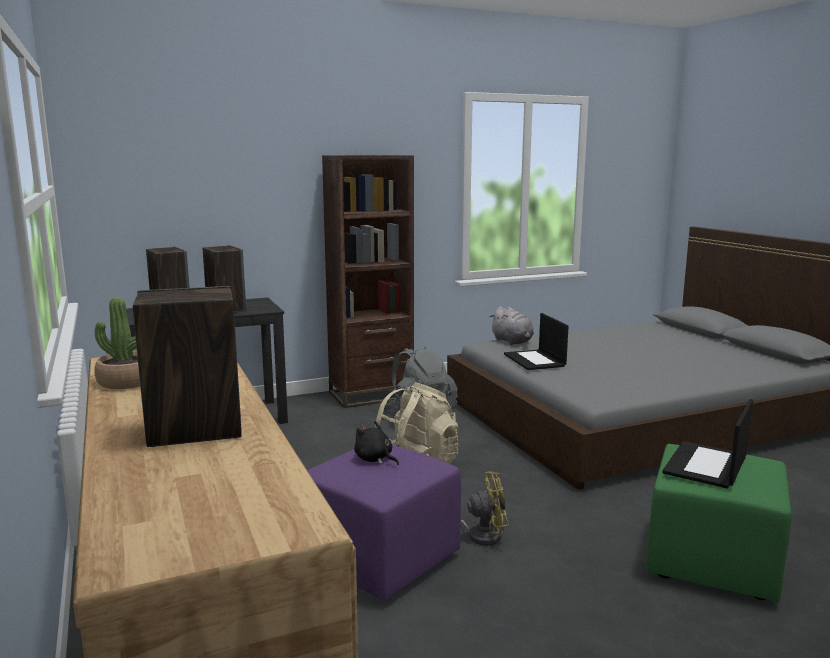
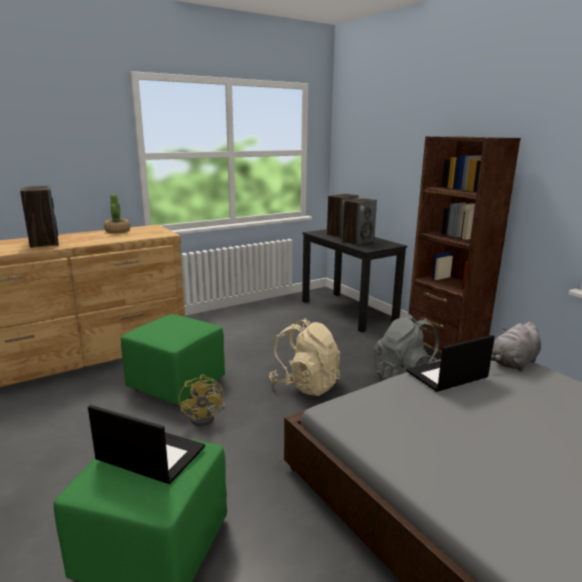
camera: 80 degrees right, 5 degrees up
purple ottoman [307,445,461,601] -> green ottoman [121,314,225,406]
black plush toy [354,421,399,465] -> none

